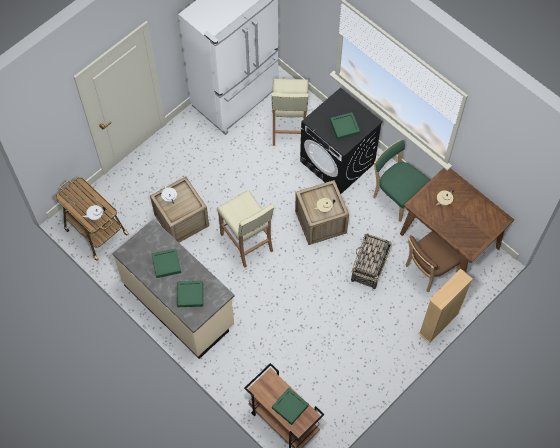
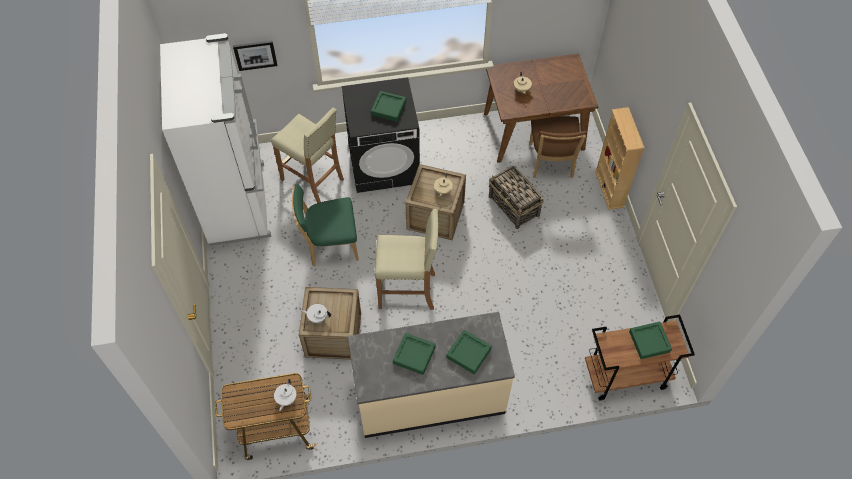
camera: 55 degrees left, 5 degrees down
green chair [373,140,430,222] -> green chair moved to [292,184,359,266]
none -> picture [233,40,278,71]

